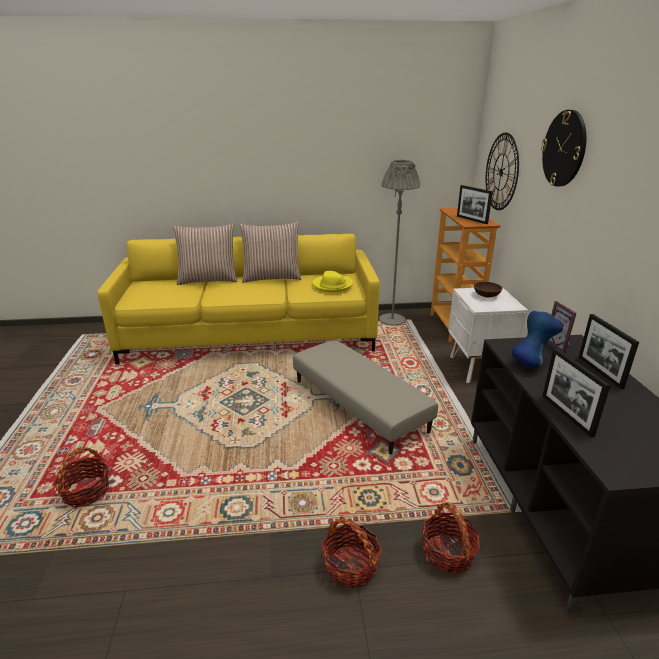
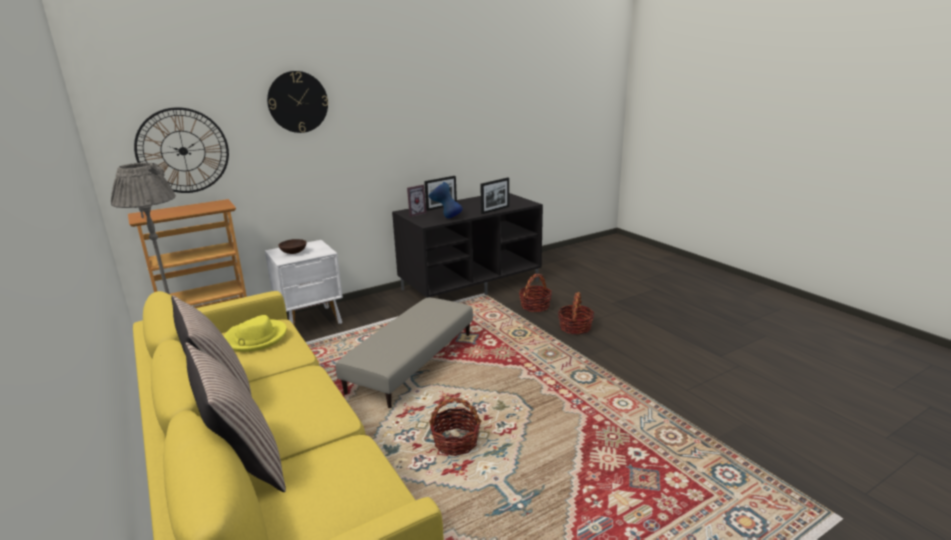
camera: 115 degrees left, 5 degrees down
basket [53,447,109,508] -> basket moved to [429,398,482,456]
picture frame [457,185,493,224] -> none

